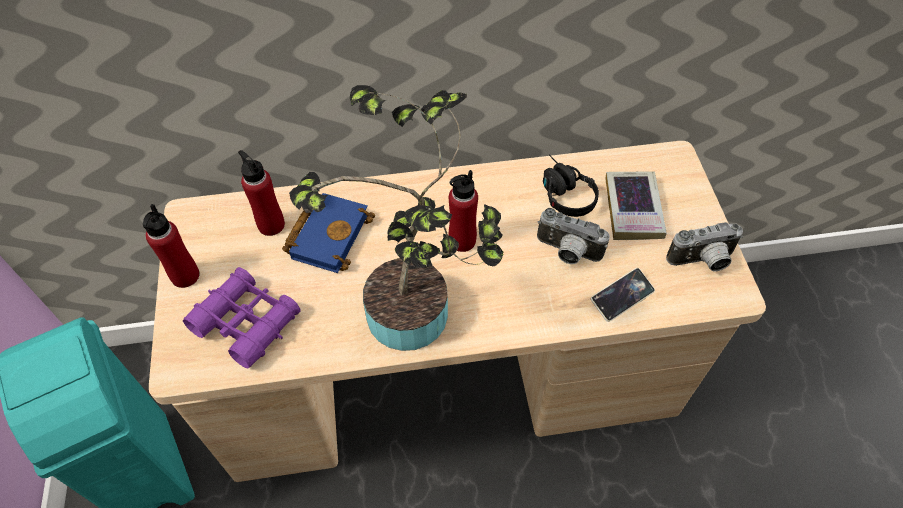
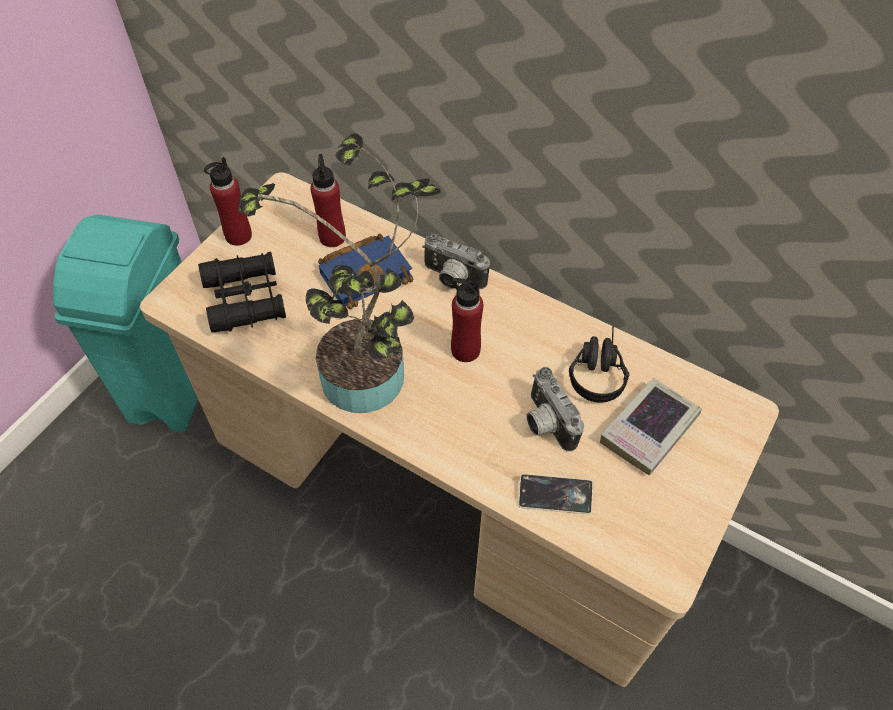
camera: 40 degrees right, 0 degrees up
purple binoculars [183,267,301,368] -> black binoculars [198,252,286,332]
camera [666,222,743,271] -> camera moved to [422,232,490,289]

